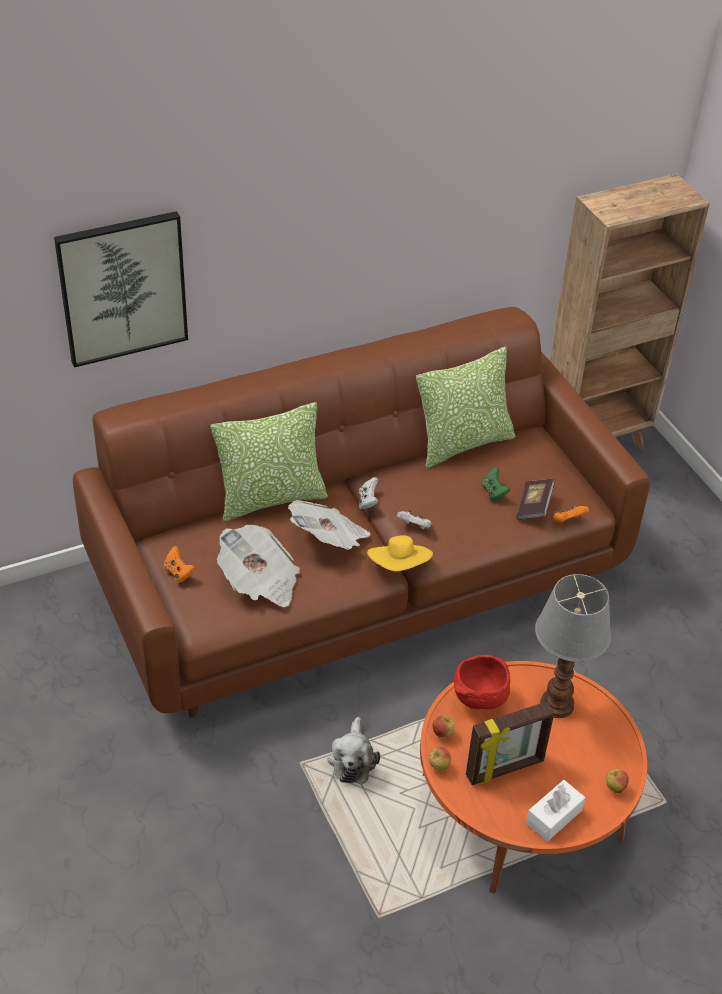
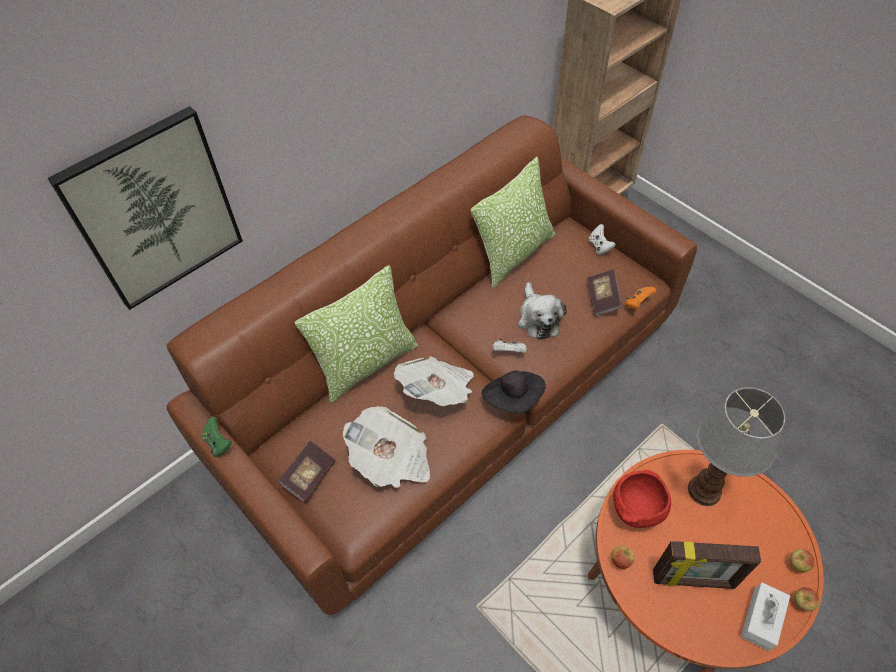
camera: 15 degrees left, 10 degrees up
orange game controller [164,546,196,583] -> book [278,440,335,503]
plush toy [327,717,380,784] -> plush toy moved to [518,282,567,340]
white game controller [359,477,379,509] -> white game controller moved to [589,224,616,255]
yellow hat [367,536,433,571] -> black hat [482,370,546,413]
apple [429,747,451,770] -> apple moved to [794,587,820,612]
picture frame [466,701,554,785] -> picture frame turned 45 degrees clockwise [653,541,761,589]
green game controller [482,468,510,501] -> green game controller moved to [202,417,232,457]

